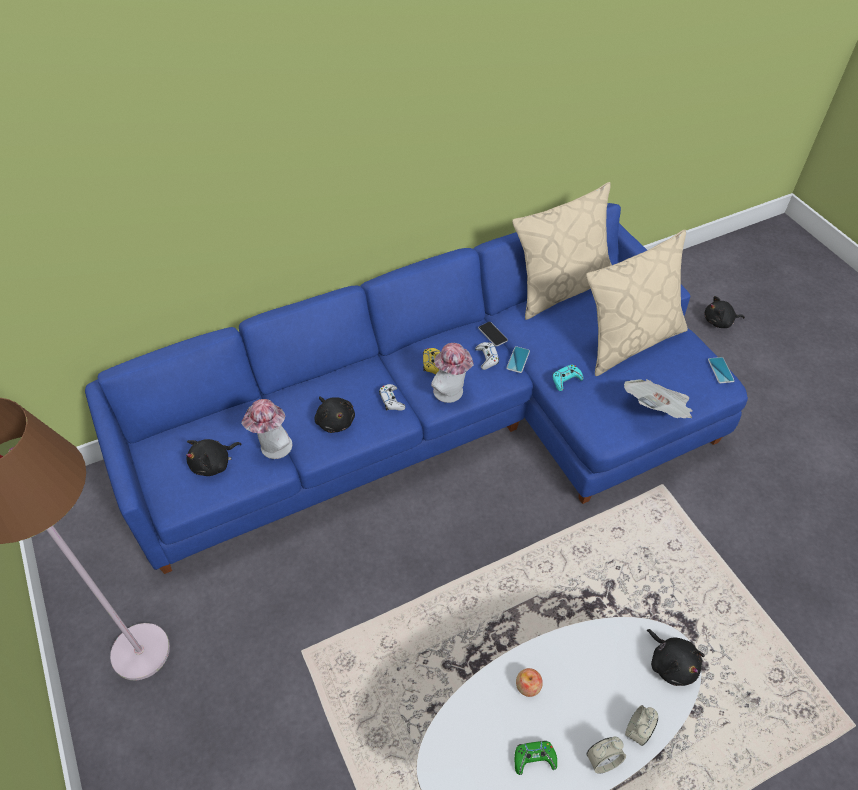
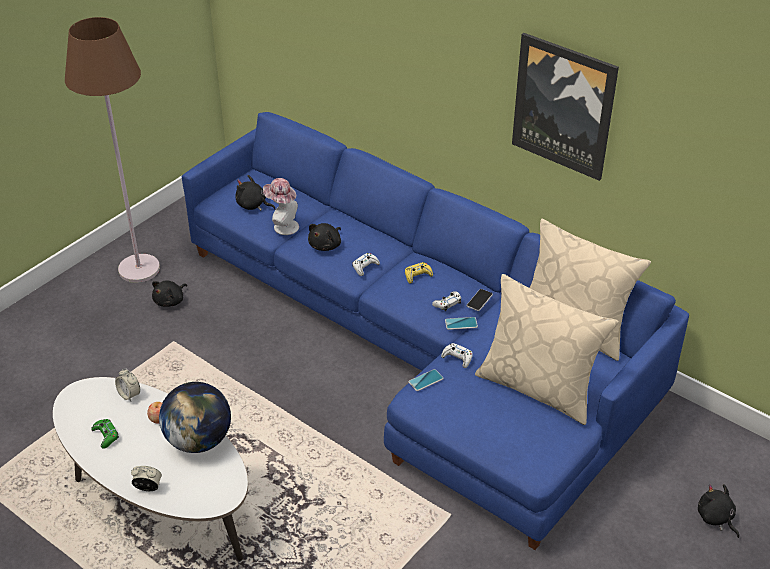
camera: 65 degrees right, 10 degrees down
hat [431,343,474,403] -> none
turquoise game controller [552,365,583,391] -> white game controller [441,343,473,368]
alarm clock [587,737,626,774] -> alarm clock moved to [115,368,140,401]
newspaper [624,379,692,418] -> none
black plush toy [647,629,705,686] -> black plush toy moved to [152,280,187,307]
phone [708,357,734,383] -> phone moved to [408,369,444,391]
none -> globe [159,382,231,453]
none -> picture [512,33,619,181]

